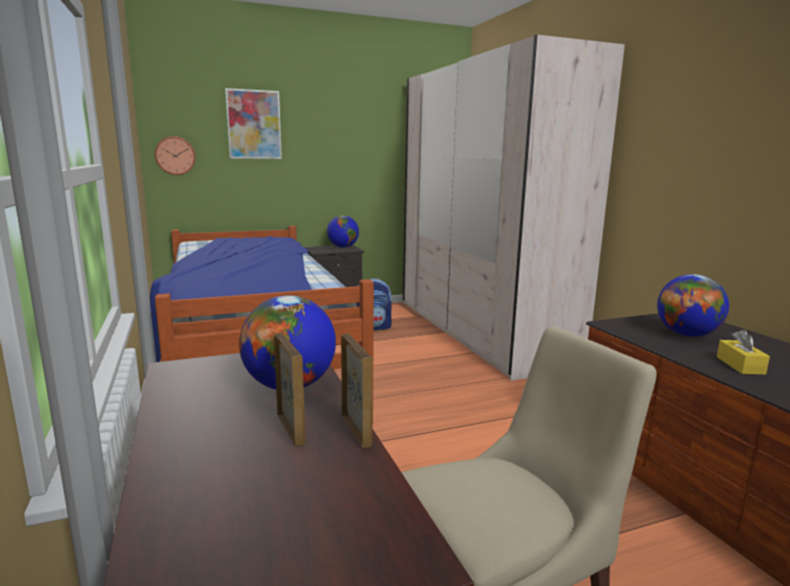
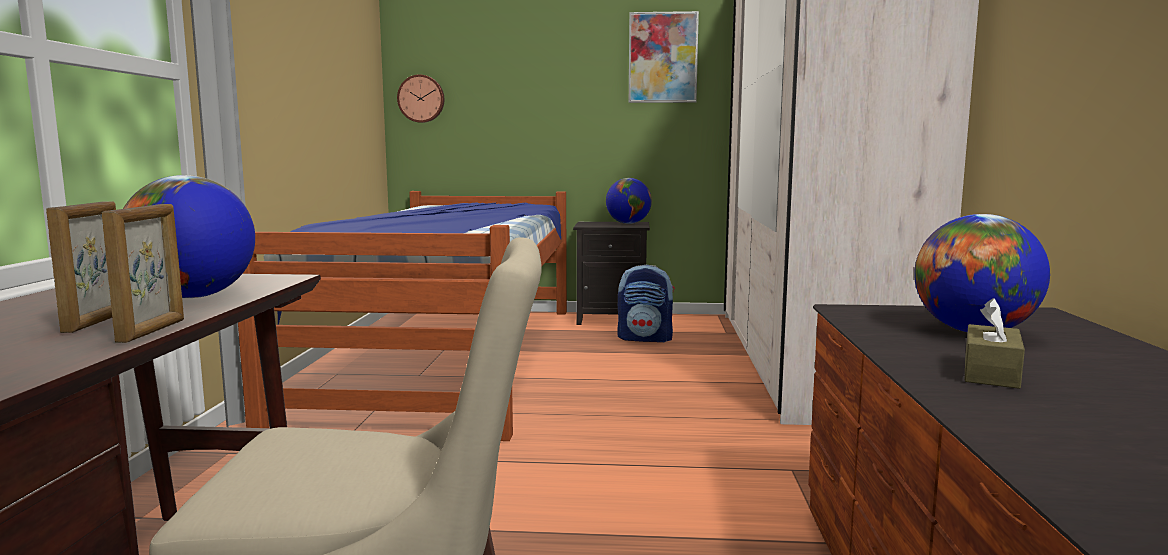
camera: 25 degrees right, 5 degrees down
picture [225,88,282,159] -> picture moved to [629,11,699,103]
yellow tissue box [717,329,770,375] -> brown tissue box [965,298,1025,389]

